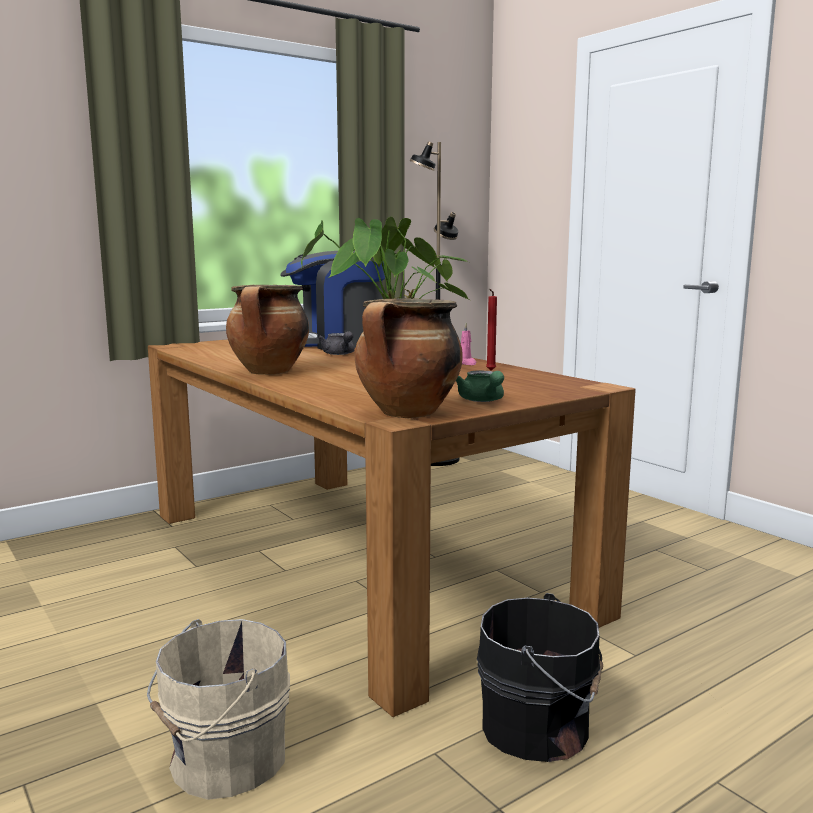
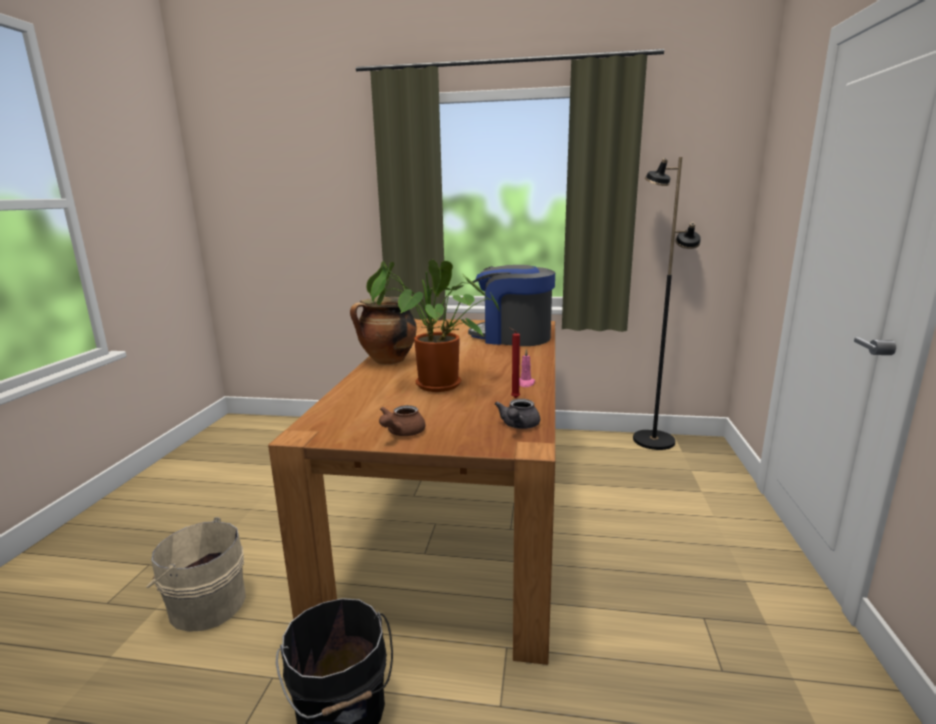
camera: 45 degrees right, 5 degrees up
grey teapot [318,331,355,355] -> grey teapot moved to [495,399,540,429]
cooking pot [354,298,463,418] -> none
green teapot [456,370,504,402] -> brown teapot [379,405,425,436]

